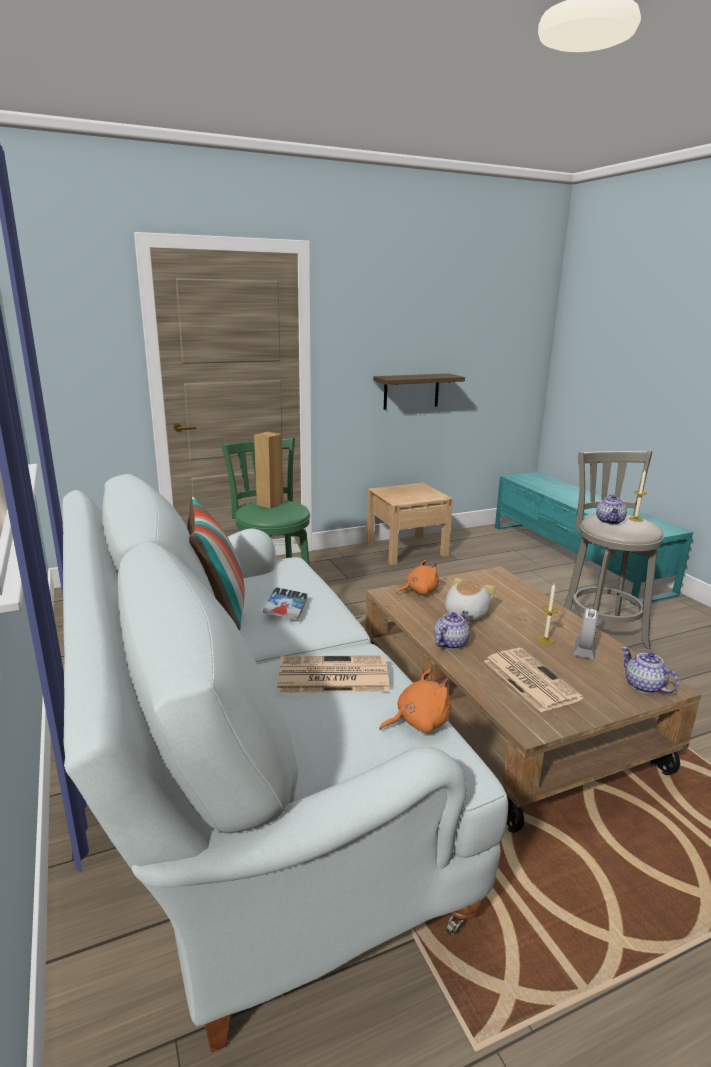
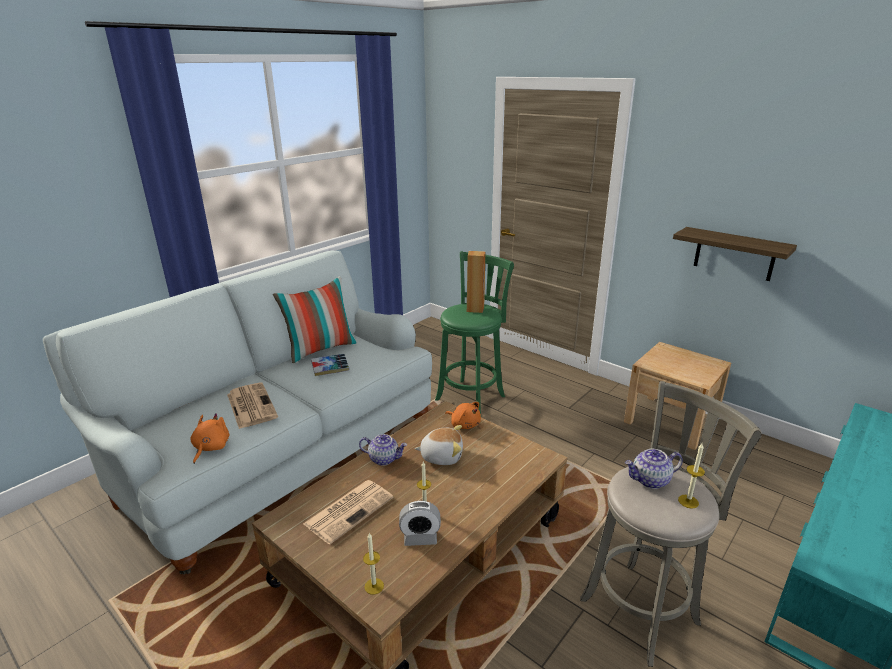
camera: 65 degrees right, 5 degrees up
orange plush toy [380,670,451,733] -> orange plush toy turned 120 degrees counterclockwise [190,413,229,464]
teapot [621,647,679,694] -> candle [363,533,384,595]

